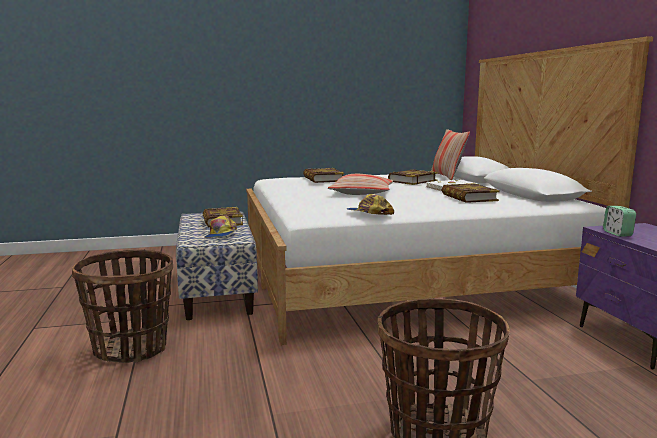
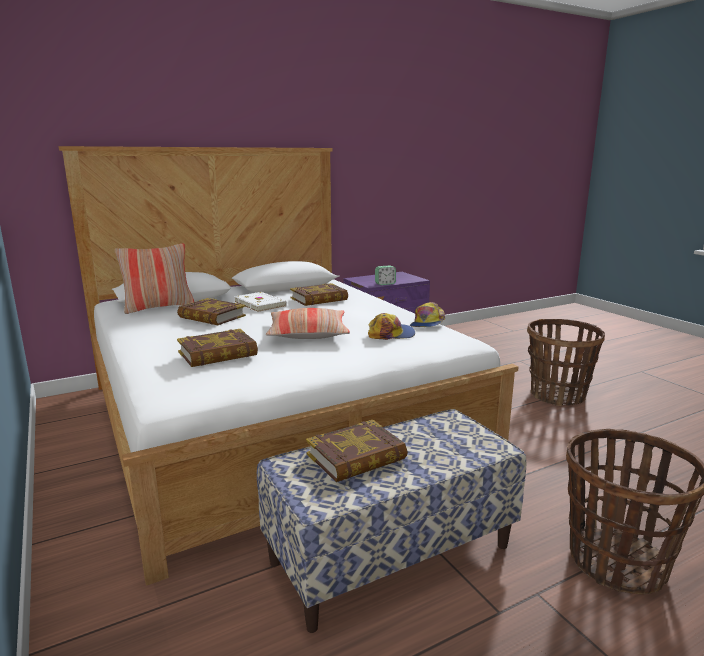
camera: 105 degrees left, 5 degrees up
cap [205,215,237,238] -> cap moved to [368,313,415,340]

